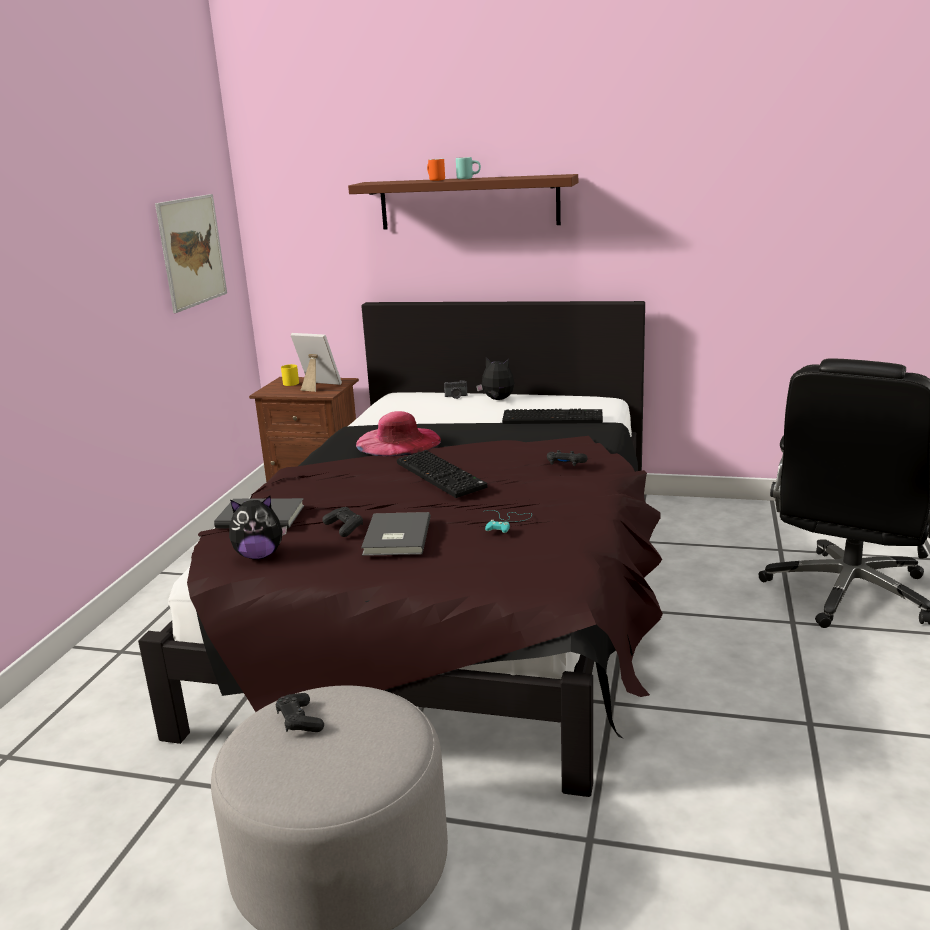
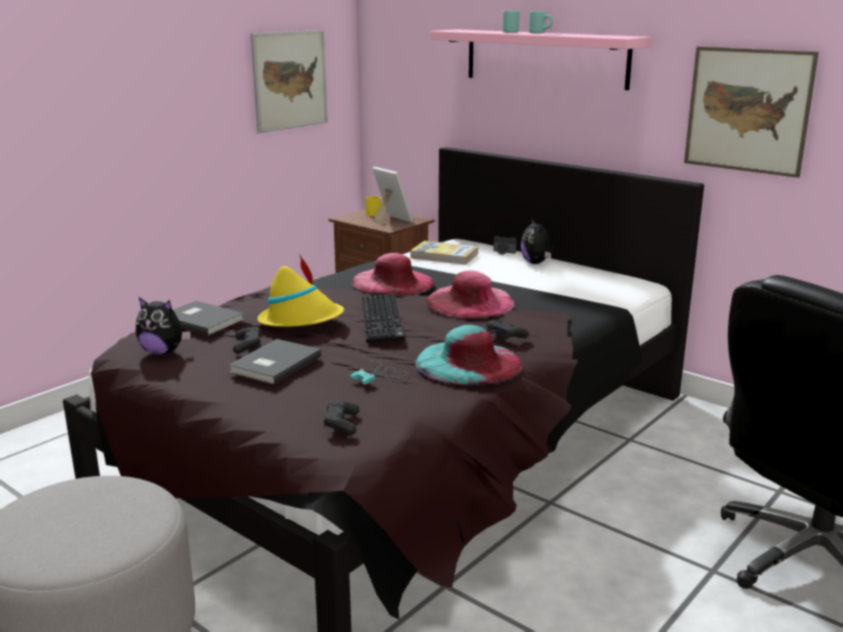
camera: 25 degrees right, 0 degrees up
black game controller [276,693,324,732] -> black game controller moved to [324,400,359,435]
brown shelf [348,174,578,229] -> pink shelf [430,29,652,90]
orange mug [427,159,445,181] -> turquoise mug [503,11,519,33]
plush toy [476,358,514,400] -> plush toy turned 150 degrees counterclockwise [520,219,555,264]
keyboard [502,409,603,424] -> none
none -> yellow hat [257,254,344,327]
none -> book [410,241,478,265]
none -> turquoise hat [415,325,522,385]
none -> pink hat [427,270,515,318]
none -> picture [684,46,819,178]

